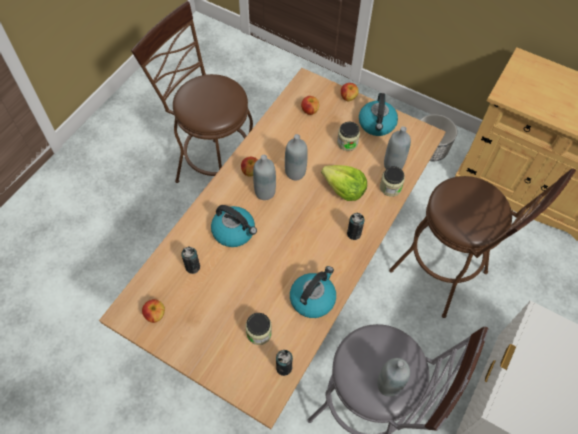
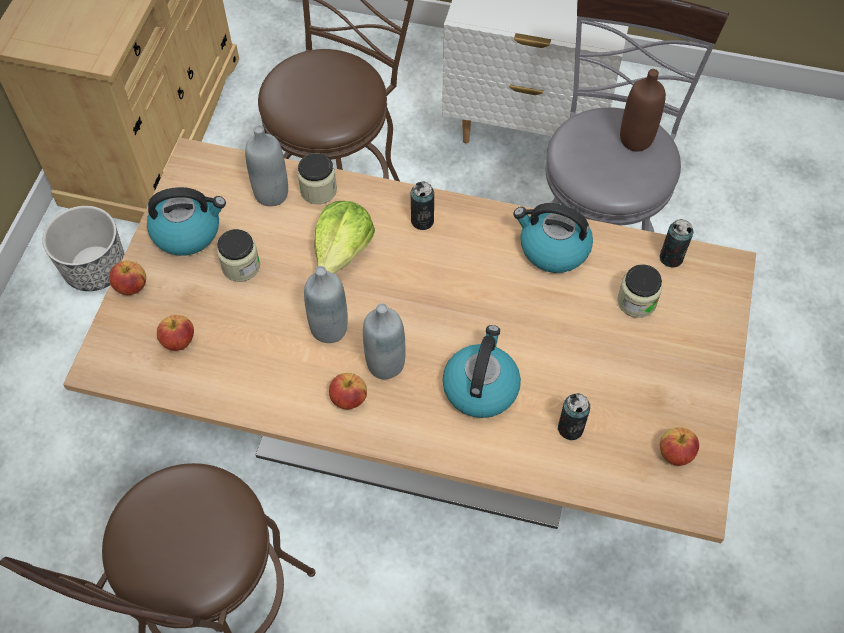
camera: 105 degrees left, 0 degrees up
grey bottle [377,358,410,397] -> brown bottle [620,69,666,151]

